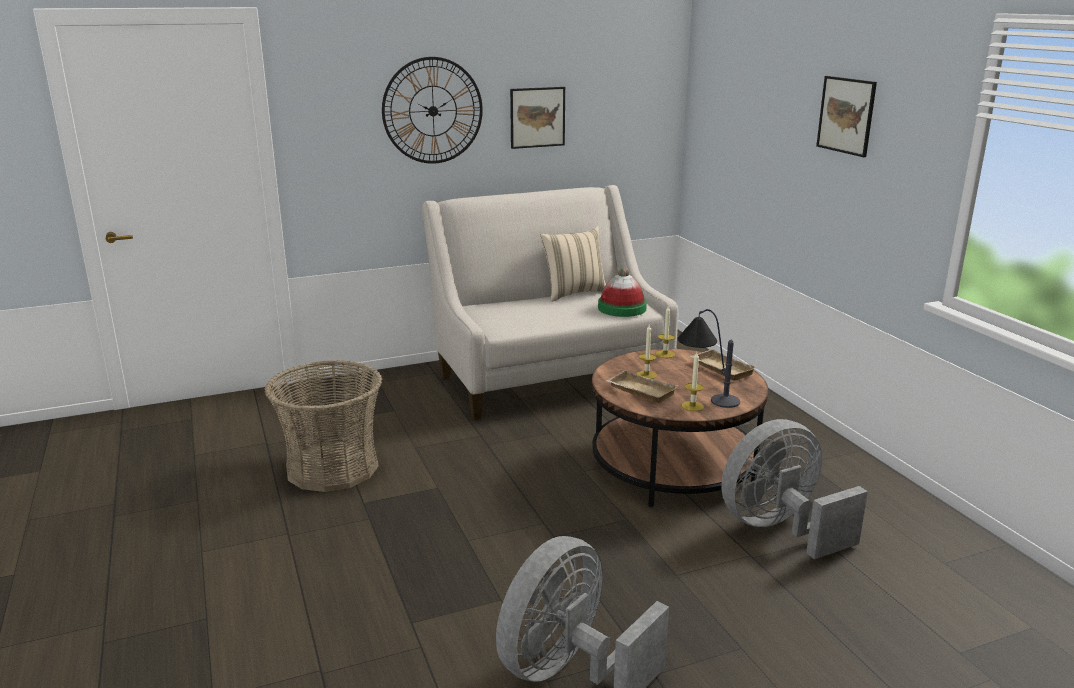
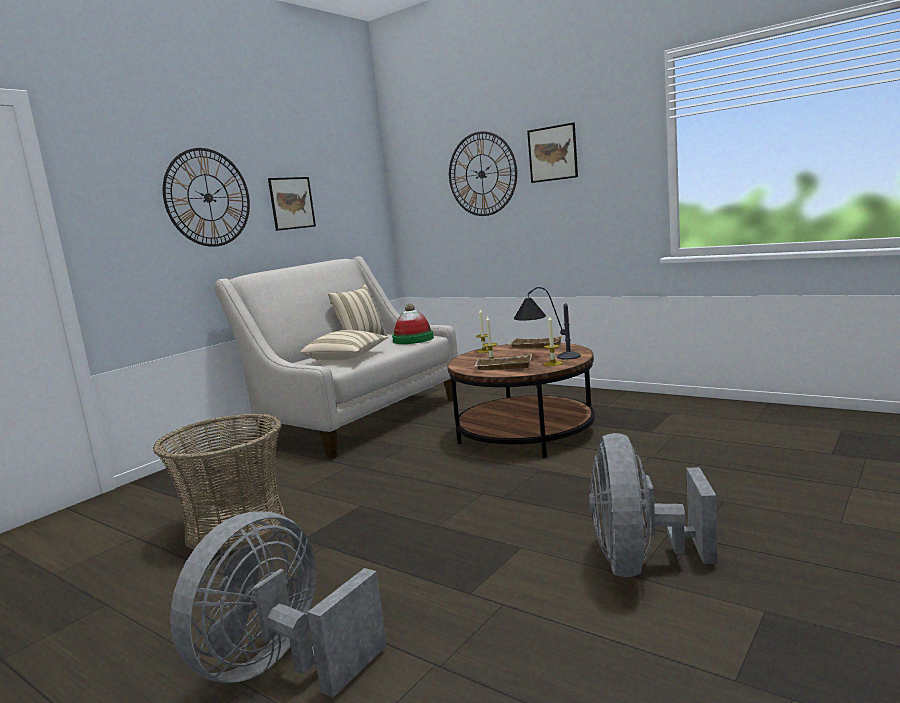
camera: 30 degrees left, 10 degrees down
grey fan [722,419,868,560] -> grey fan moved to [170,511,387,698]
none -> beige pillow [300,330,388,360]
none -> wall clock [449,131,517,216]

